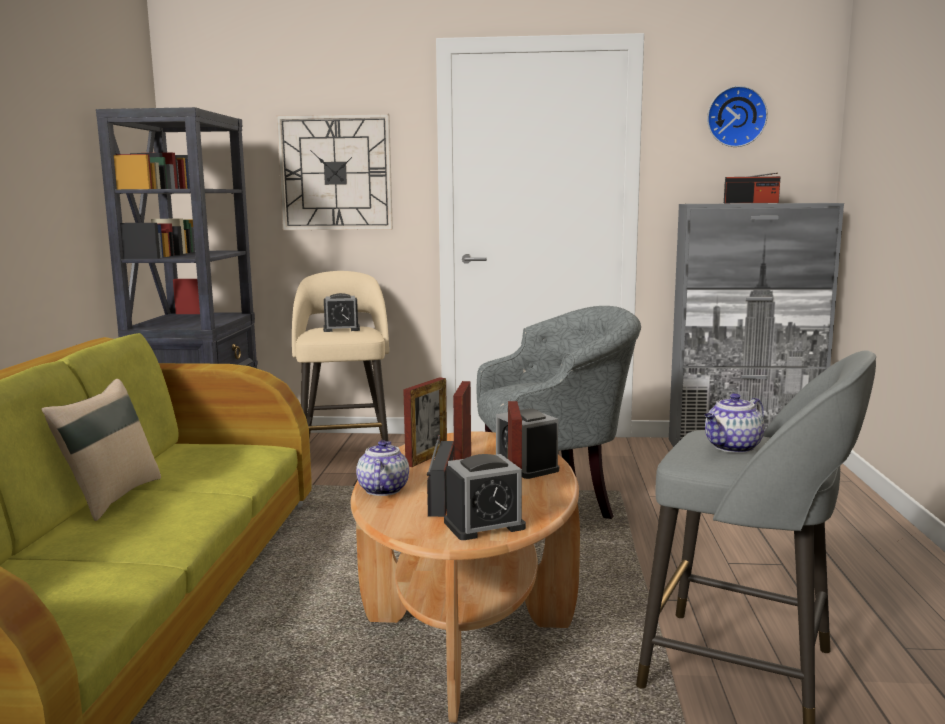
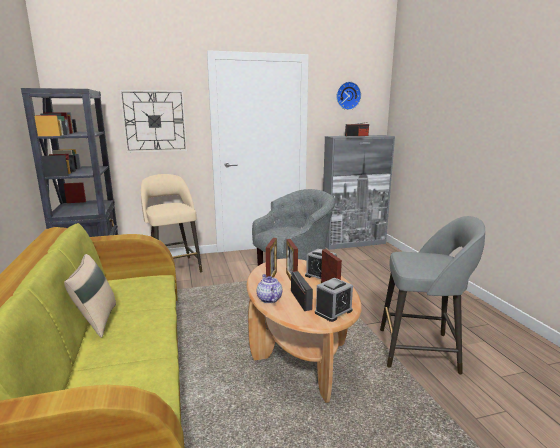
camera: 20 degrees left, 5 degrees up
alarm clock [323,293,360,332] -> none
teapot [705,393,765,453] -> none

